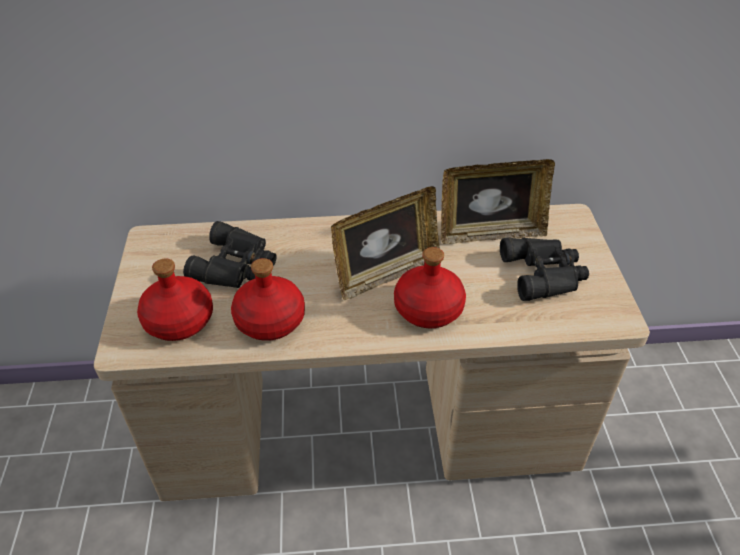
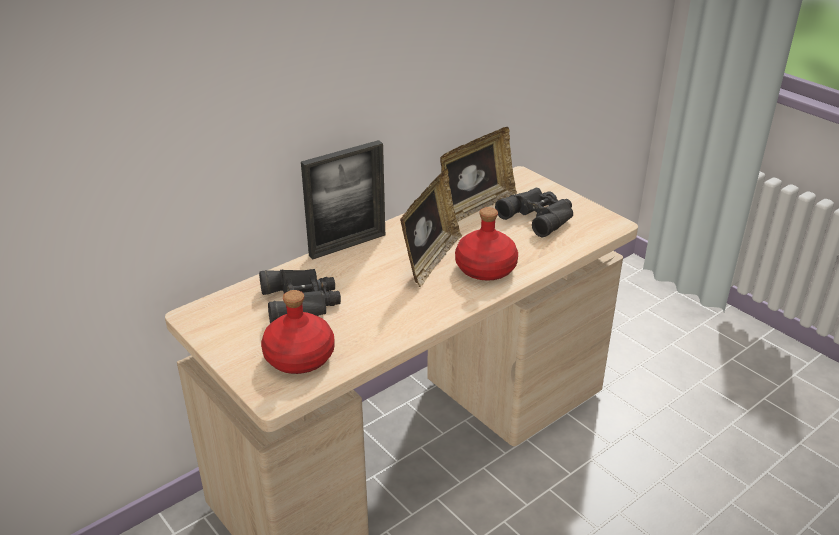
camera: 35 degrees left, 10 degrees down
red bottle [231,258,305,341] -> none
none -> picture frame [301,140,385,259]

